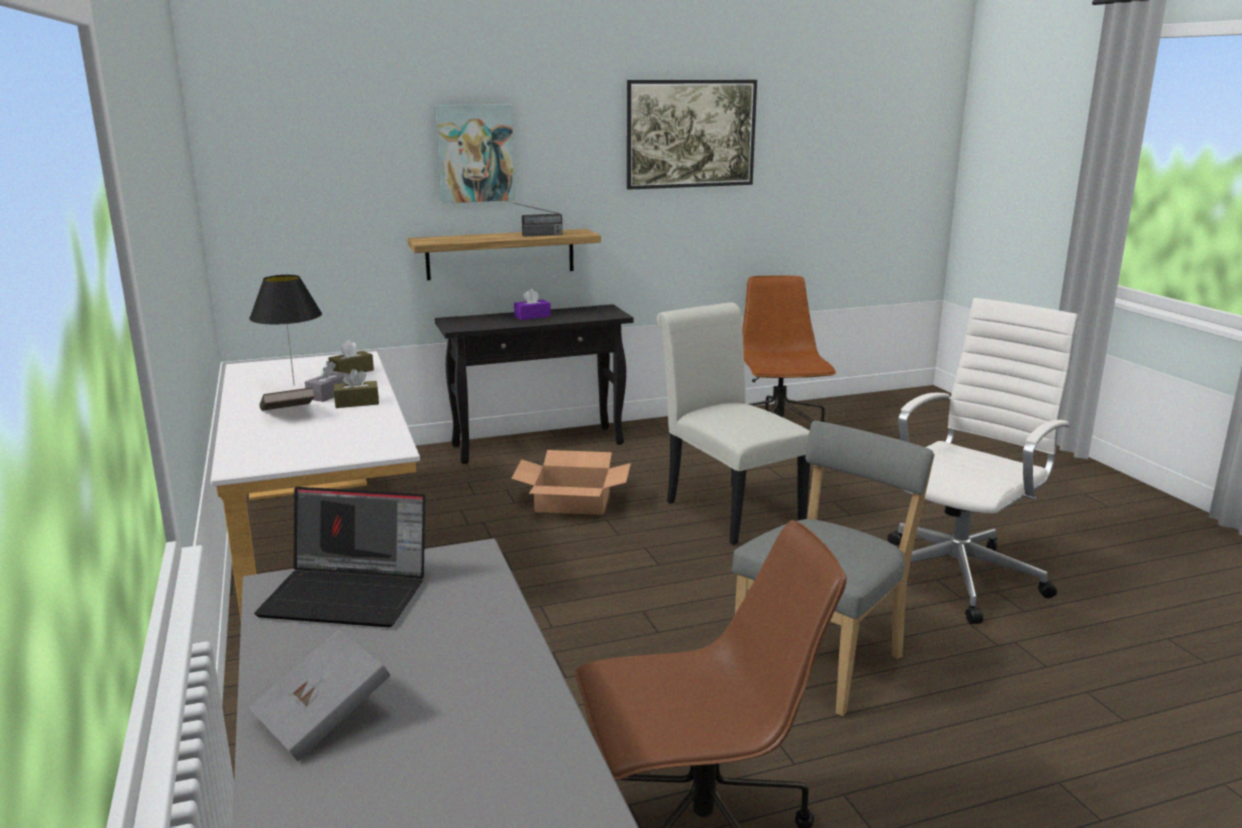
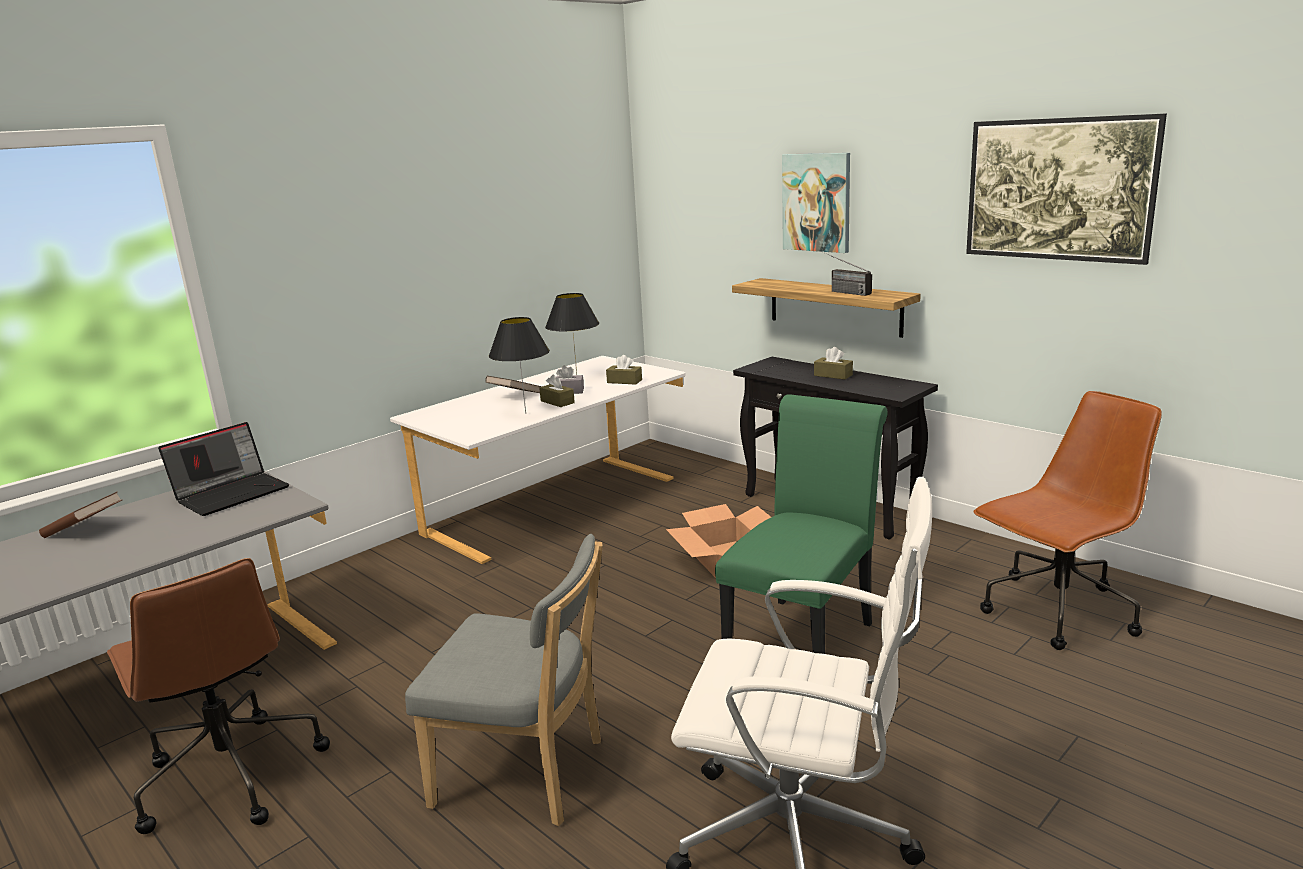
camera: 65 degrees right, 0 degrees up
grey book [248,629,390,761] -> brown book [39,492,122,538]
laptop [254,487,425,627] -> laptop turned 120 degrees counterclockwise [158,422,289,516]
purple tissue box [514,289,551,320] -> brown tissue box [814,347,853,380]
white chair [657,302,810,545] -> green chair [715,395,888,654]
none -> black table lamp [489,317,550,414]

